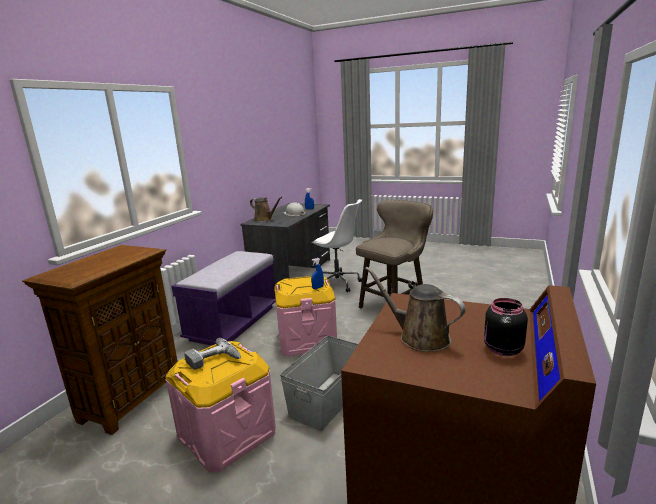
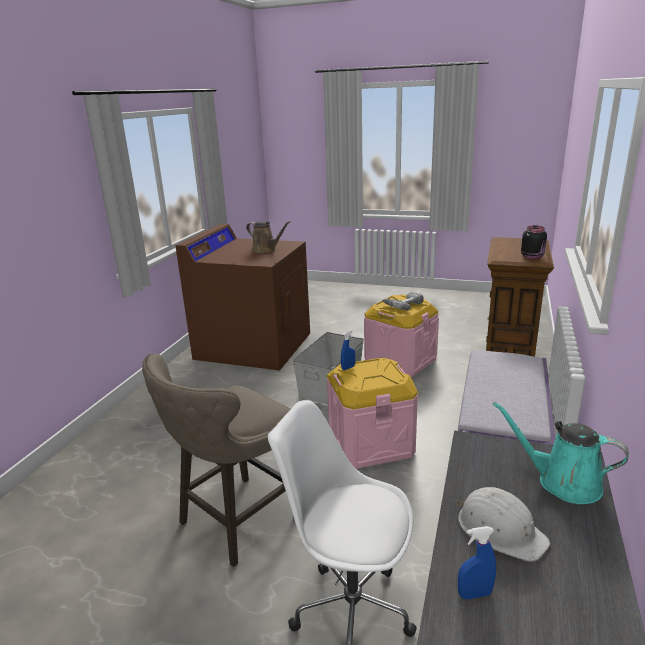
camera: 175 degrees right, 5 degrees up
brown watering can [250,197,282,222] -> turquoise watering can [493,402,629,504]
black jar [484,298,528,356] -> black jar moved to [521,225,547,259]

